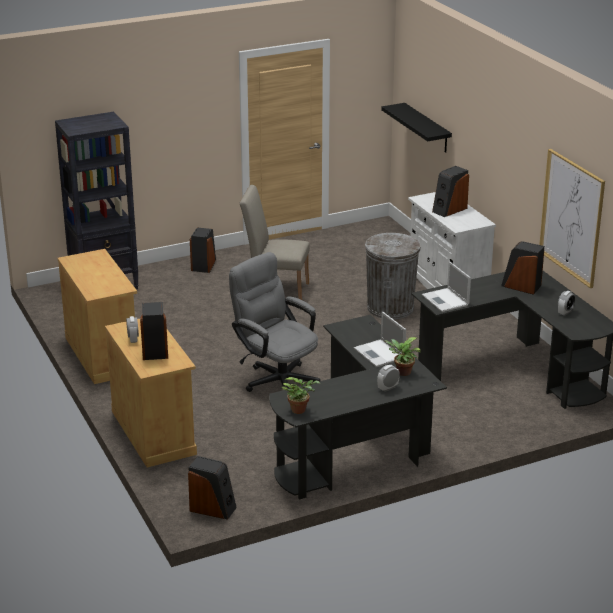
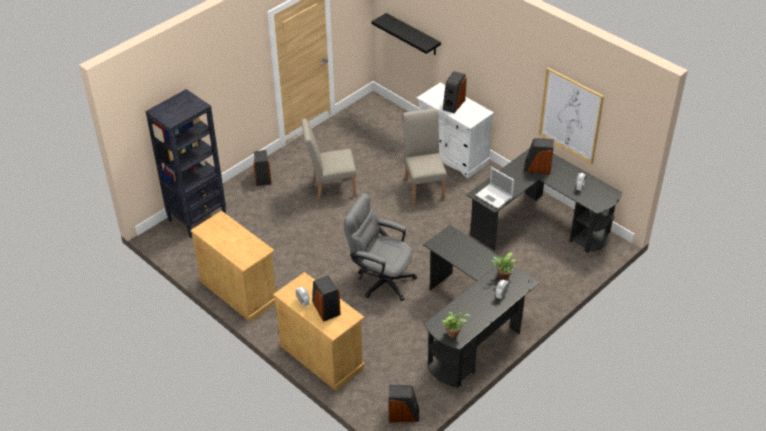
camera: 20 degrees left, 15 degrees up
laptop [354,311,406,367] -> none
grey trash can [365,233,421,319] -> beige chair [403,108,447,205]

